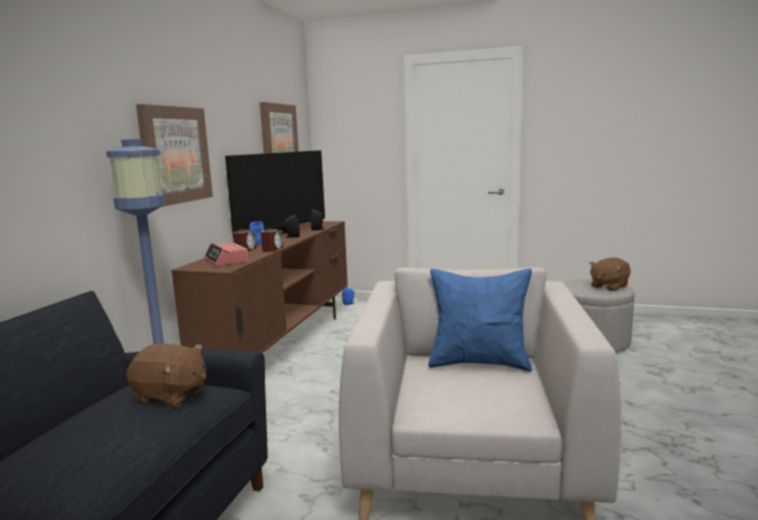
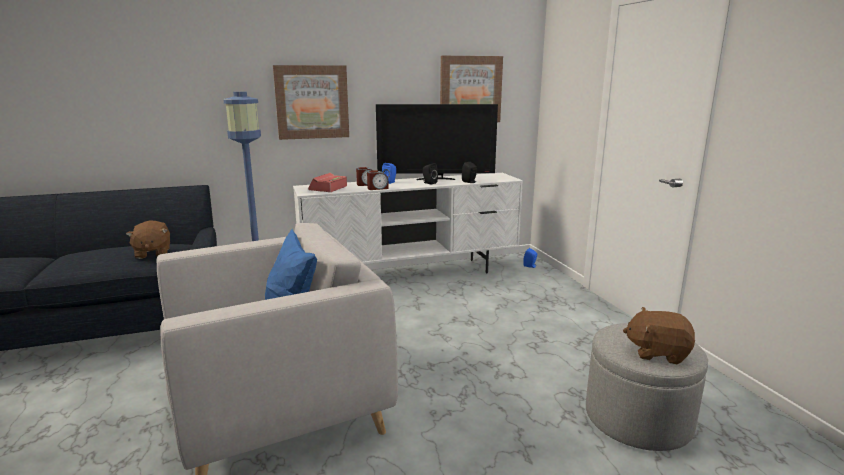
camera: 55 degrees right, 5 degrees up
brown tv stand [171,221,348,353] -> white tv stand [293,173,523,273]

